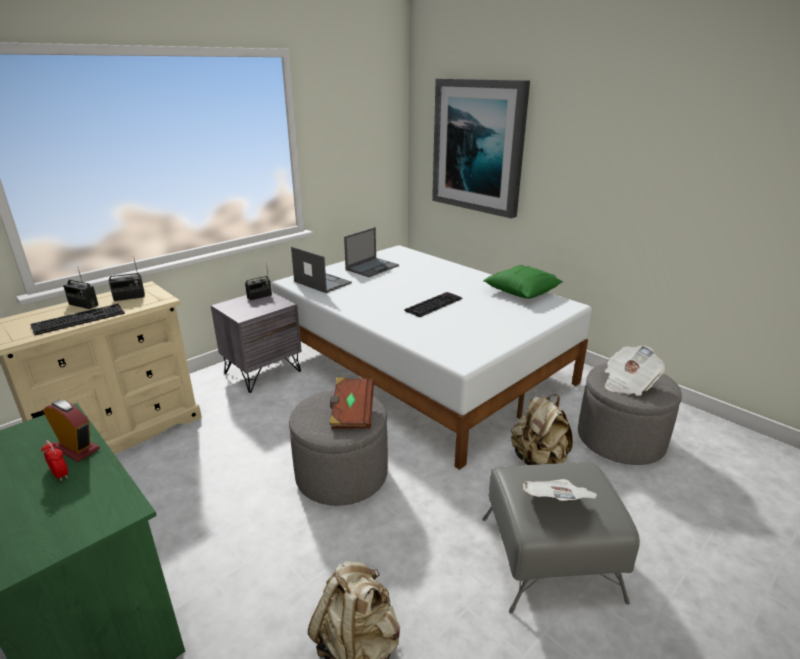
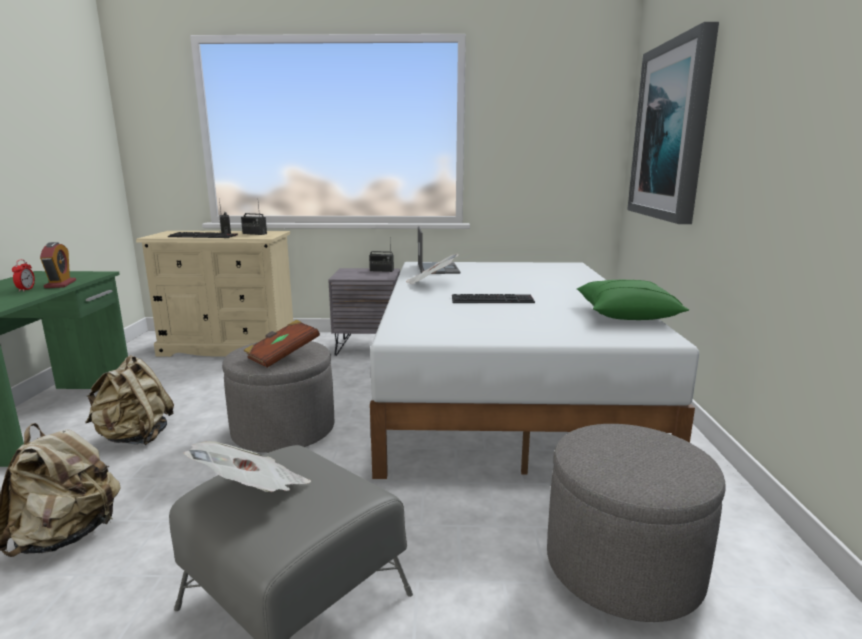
camera: 45 degrees right, 10 degrees down
laptop [344,227,399,277] -> none
beige backpack [511,394,573,465] -> beige backpack moved to [85,355,174,445]
newspaper [605,346,665,396] -> newspaper moved to [406,254,459,285]

